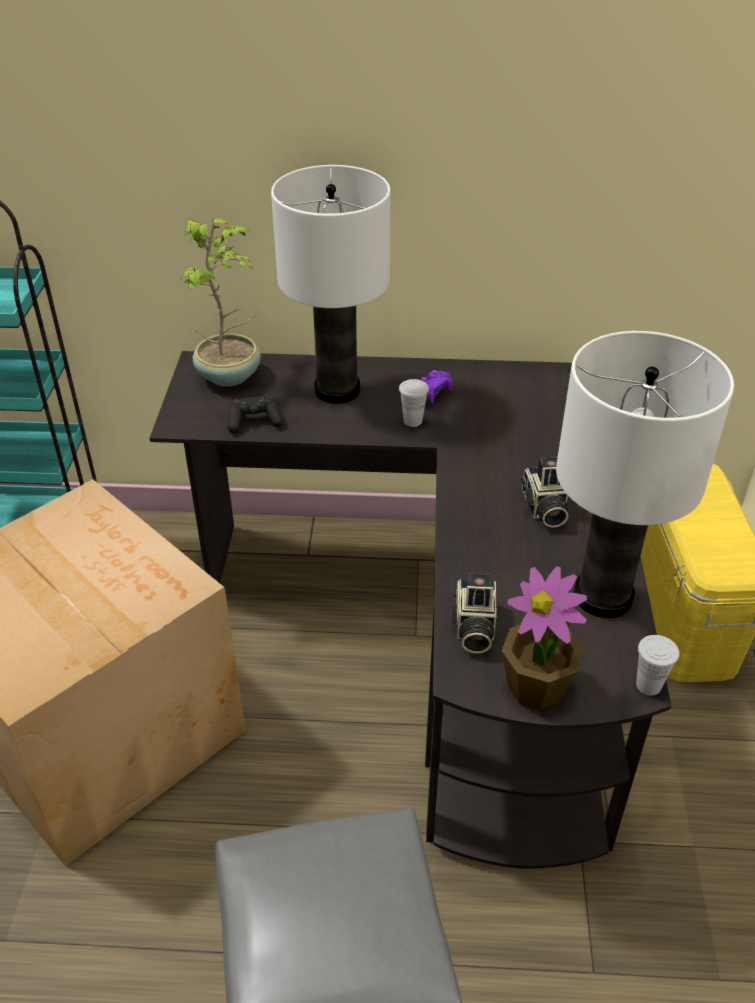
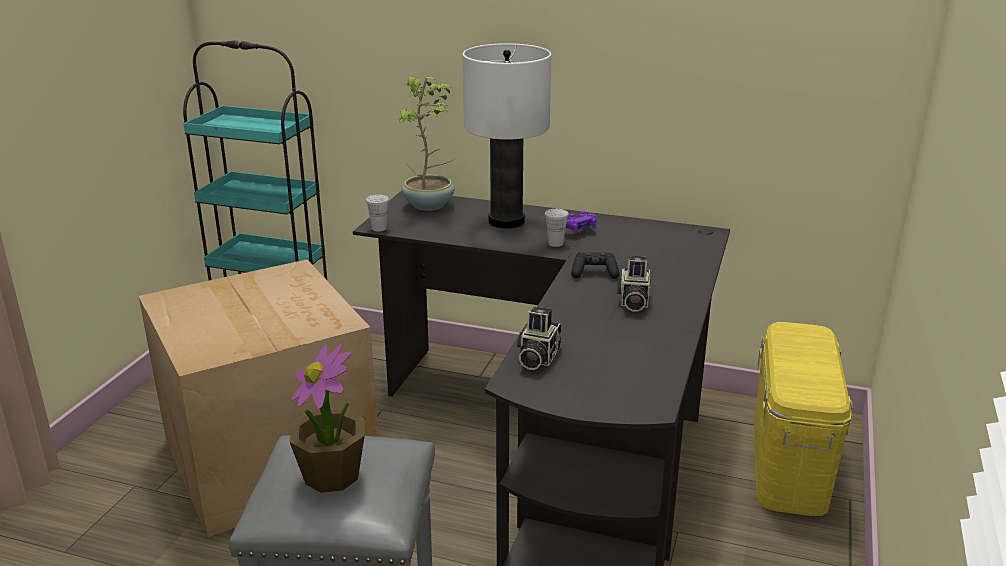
camera: 15 degrees right, 15 degrees down
black game controller [228,395,283,433] -> black game controller moved to [571,252,620,279]
potted plant [502,566,587,710] -> potted plant moved to [290,344,365,493]
white table lamp [556,331,734,618] -> none
white cup [636,635,679,696] -> white cup moved to [366,195,389,232]

